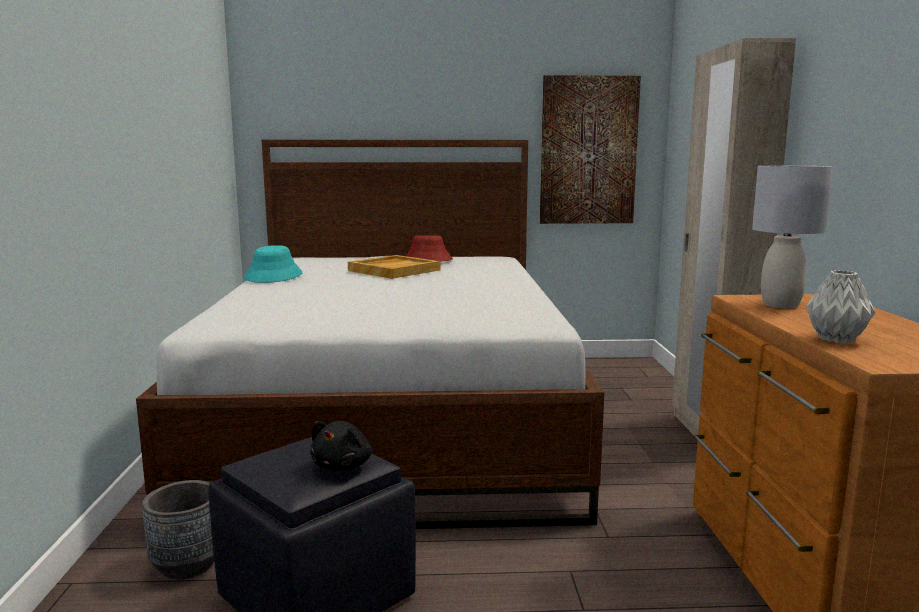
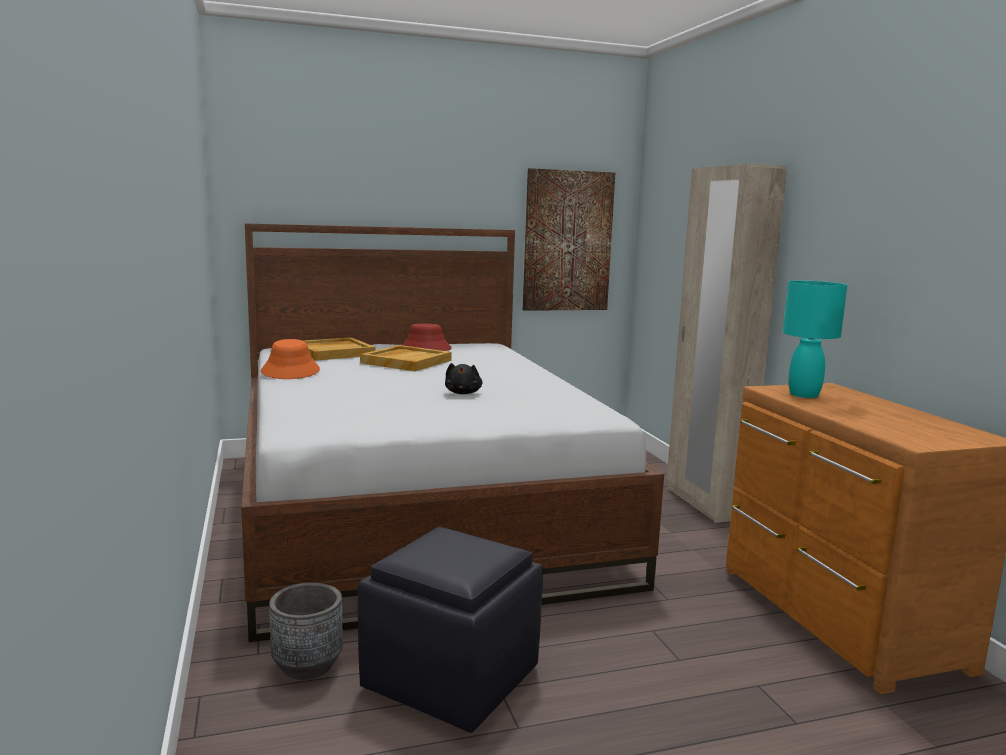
camera: 15 degrees left, 0 degrees up
turquoise hat [244,245,302,283] -> orange hat [261,339,320,379]
black plush toy [310,421,372,471] -> black plush toy moved to [445,363,482,394]
grey table lamp [752,166,833,309] -> turquoise table lamp [783,280,847,398]
grey vase [806,270,875,343] -> none
none -> beige tray [304,337,375,361]

